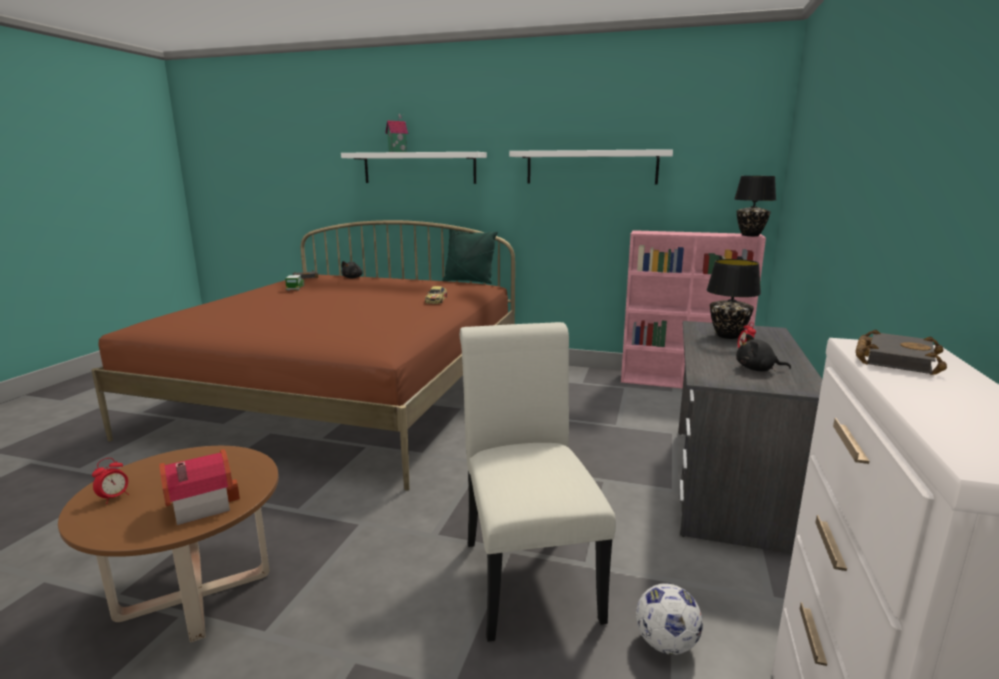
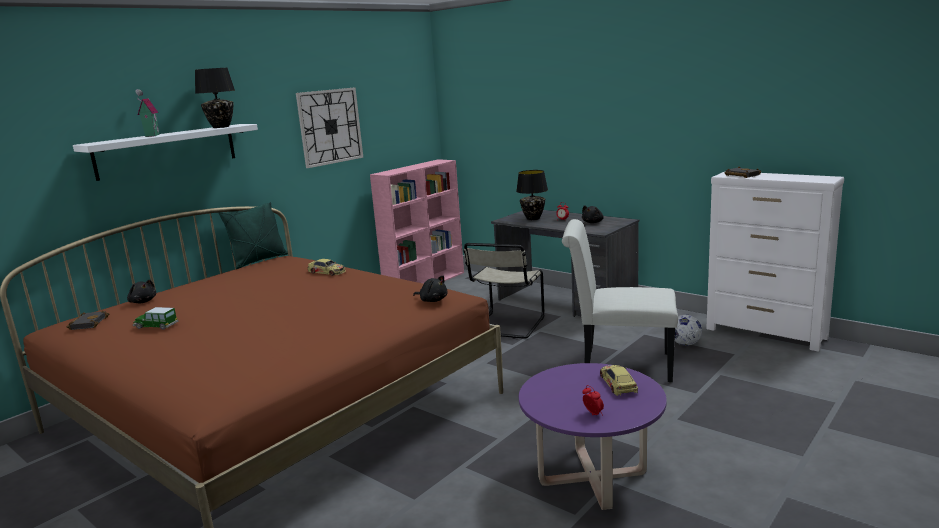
camera: 65 degrees left, 0 degrees up
brown coffee table [58,446,279,643] -> purple coffee table [519,363,667,510]
toy house [159,449,240,525] -> toy car [600,365,638,396]
white shelf [509,149,673,185] -> wall clock [296,87,363,168]
black table lamp [734,176,776,236] -> black table lamp moved to [195,68,235,128]
none -> black plush toy [413,276,447,302]
none -> beige chair [463,243,544,339]

